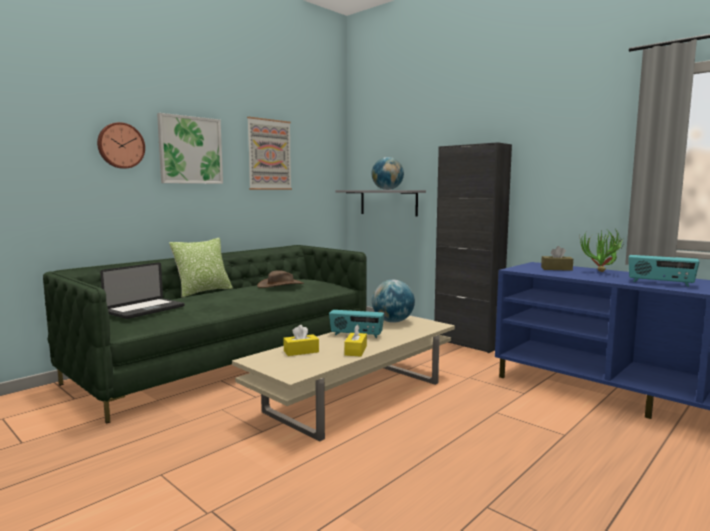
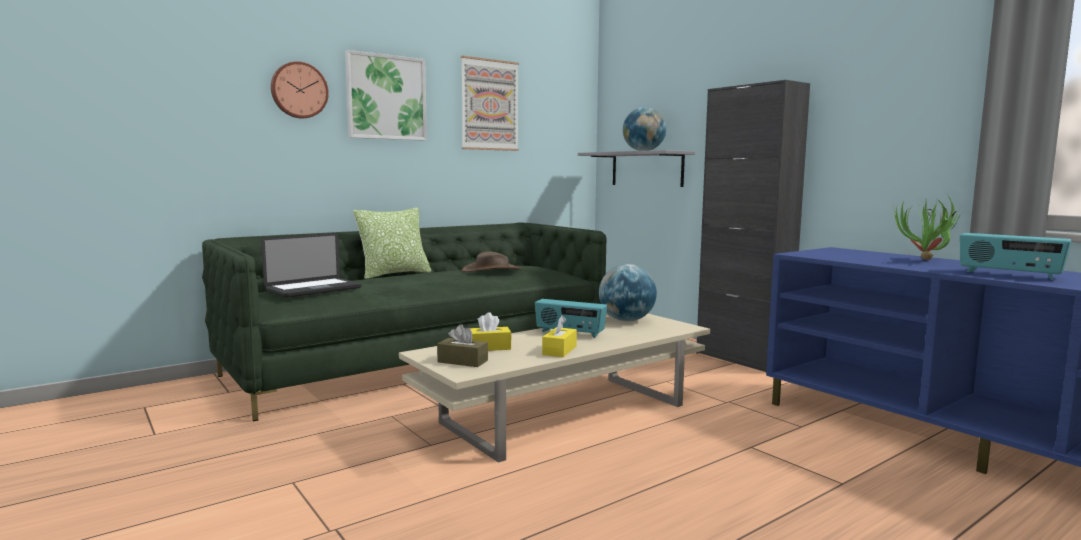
camera: 10 degrees right, 0 degrees up
brown tissue box [541,246,573,271] -> brown tissue box moved to [437,324,488,367]

